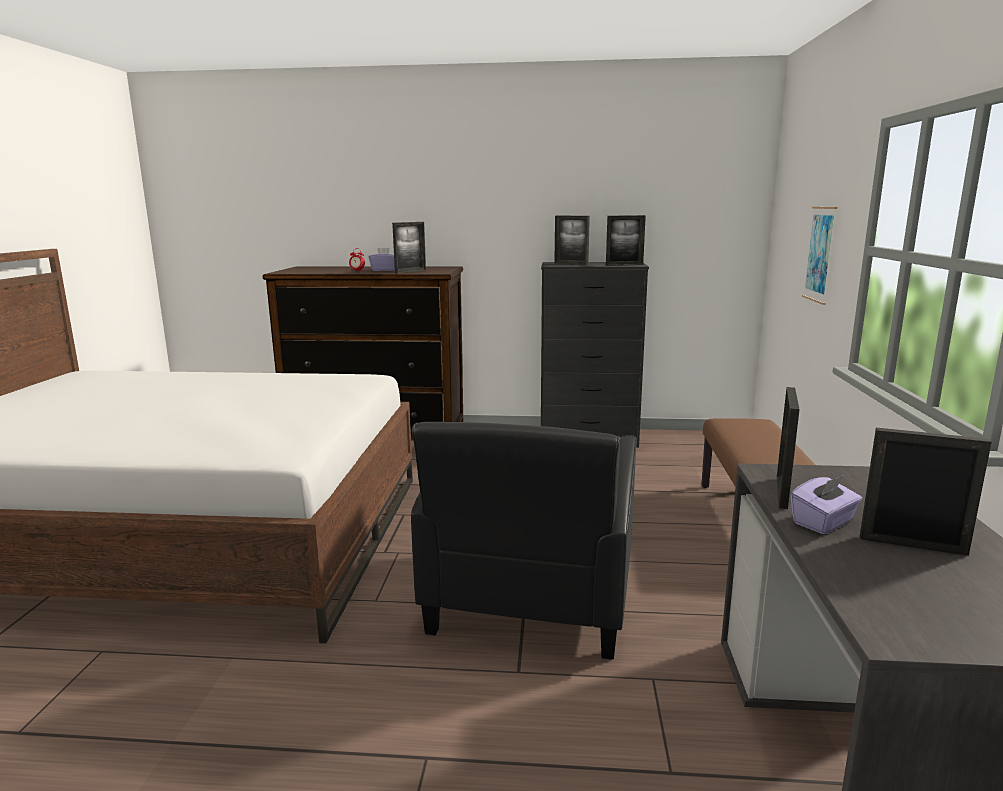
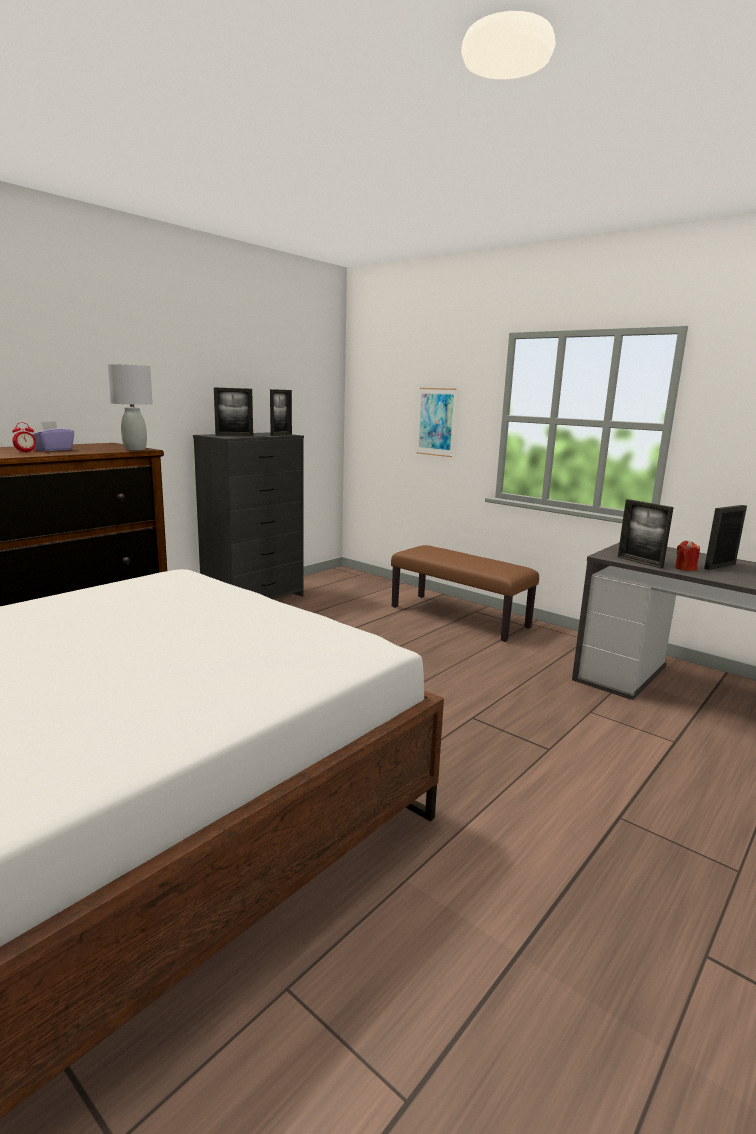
camera: 55 degrees left, 0 degrees up
picture frame [392,222,426,274] -> none
black armchair [411,422,637,660] -> none
purple tissue box [791,475,862,534] -> red candle [675,541,700,571]
none -> grey table lamp [107,364,153,450]

